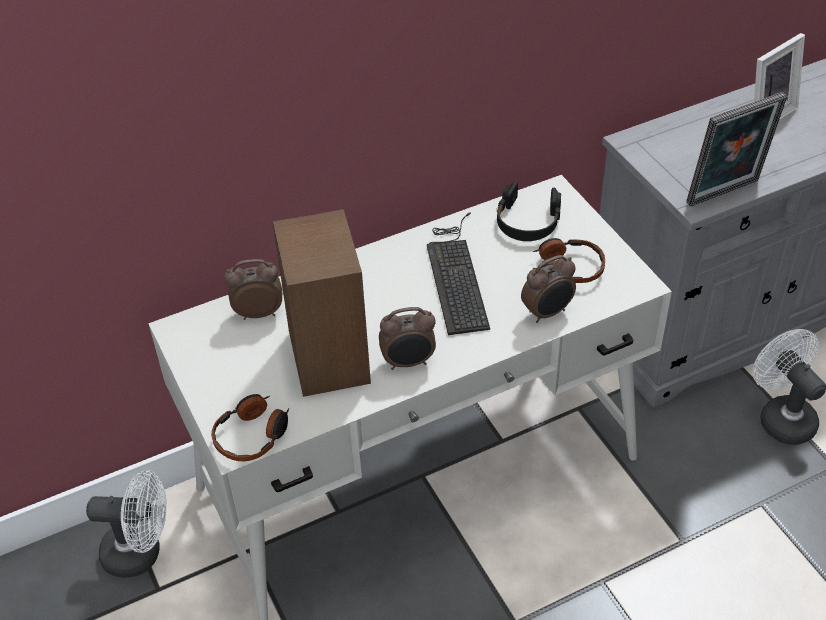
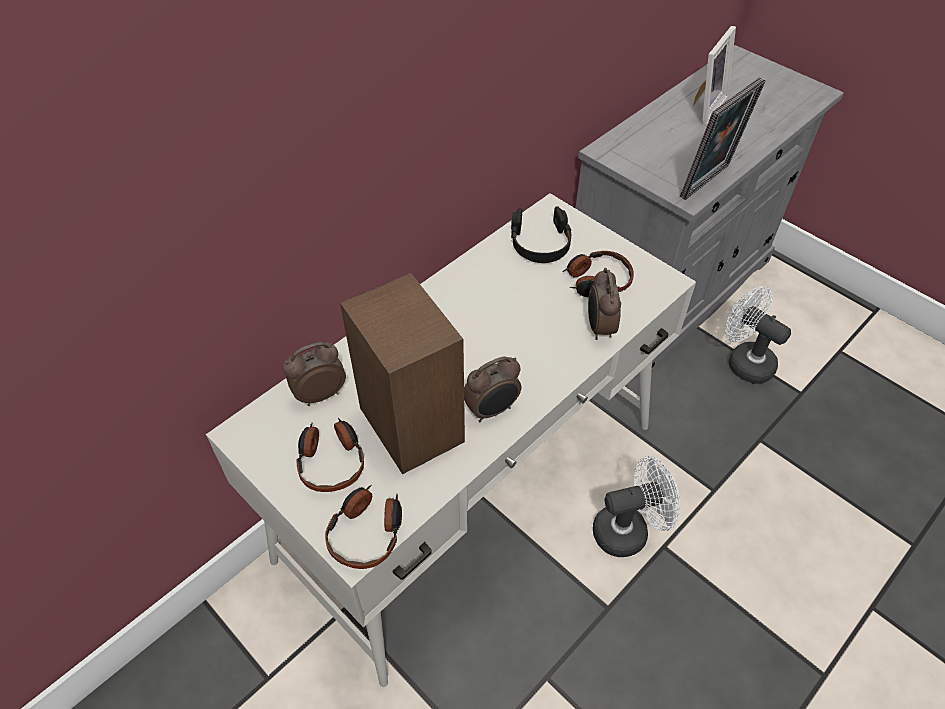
camera: 20 degrees left, 5 degrees up
white fan [86,470,167,578] -> white fan moved to [593,456,680,557]
keyboard [427,212,490,335] -> none
alarm clock [521,255,576,323] -> alarm clock turned 135 degrees clockwise [588,268,621,340]
none -> headphones [296,418,364,492]

